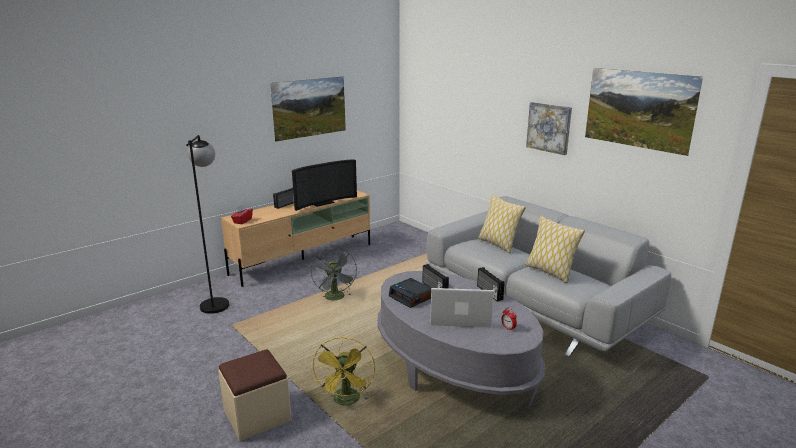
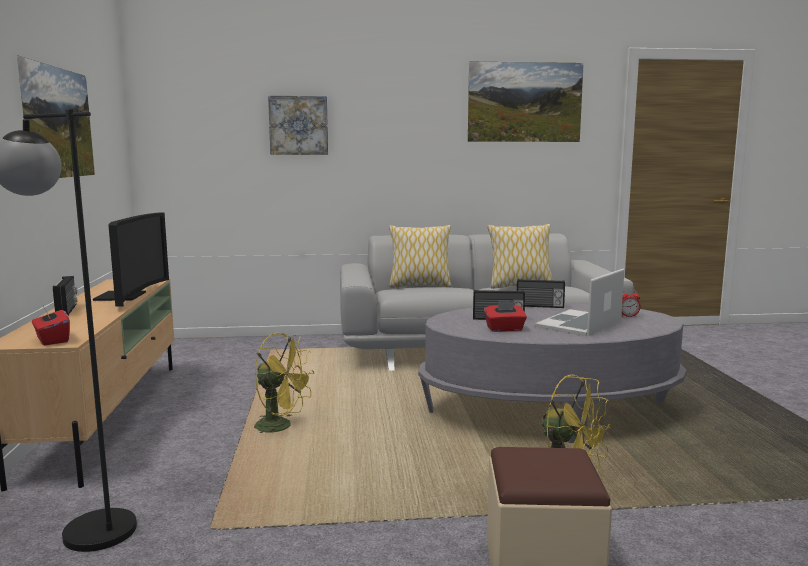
camera: 55 degrees left, 10 degrees down
grey fan [311,248,357,300] -> yellow fan [254,333,315,433]
alarm clock [389,278,431,308] -> red tissue box [484,301,527,332]
picture [526,102,572,155] -> picture moved to [268,96,328,155]

